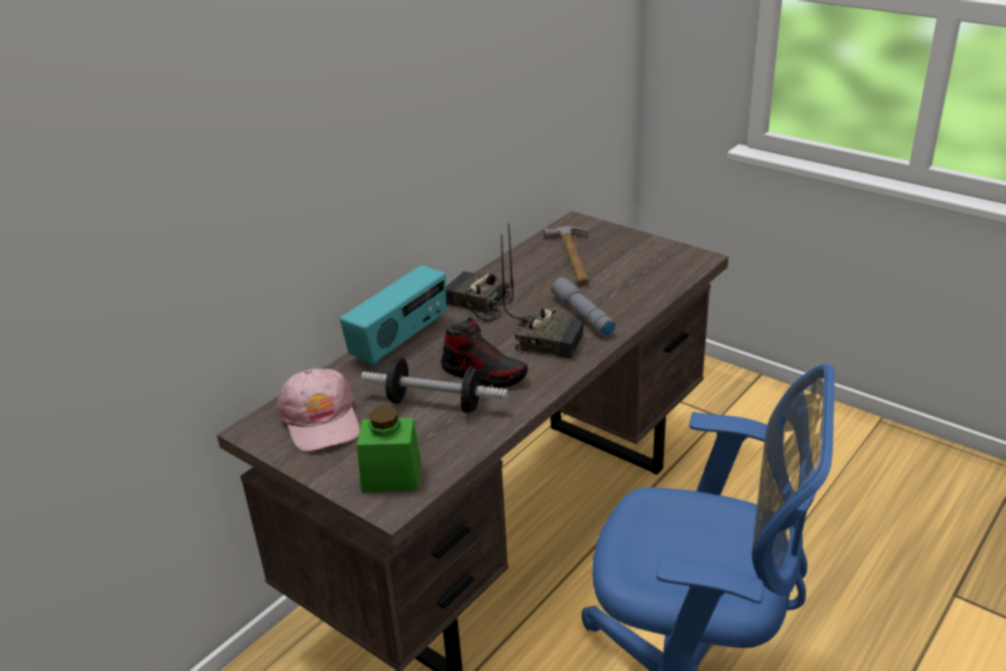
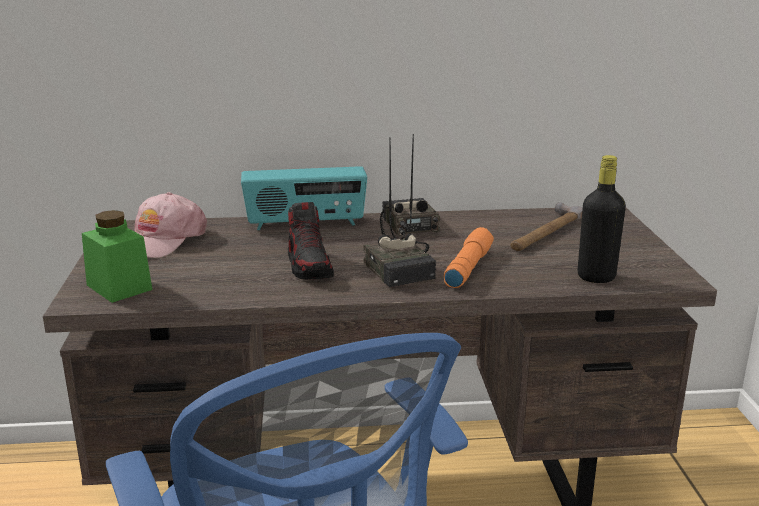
camera: 45 degrees right, 10 degrees down
dumbbell [361,358,508,413] -> none
grey flashlight [551,277,615,336] -> orange flashlight [444,227,494,288]
none -> black bottle [578,155,626,283]

